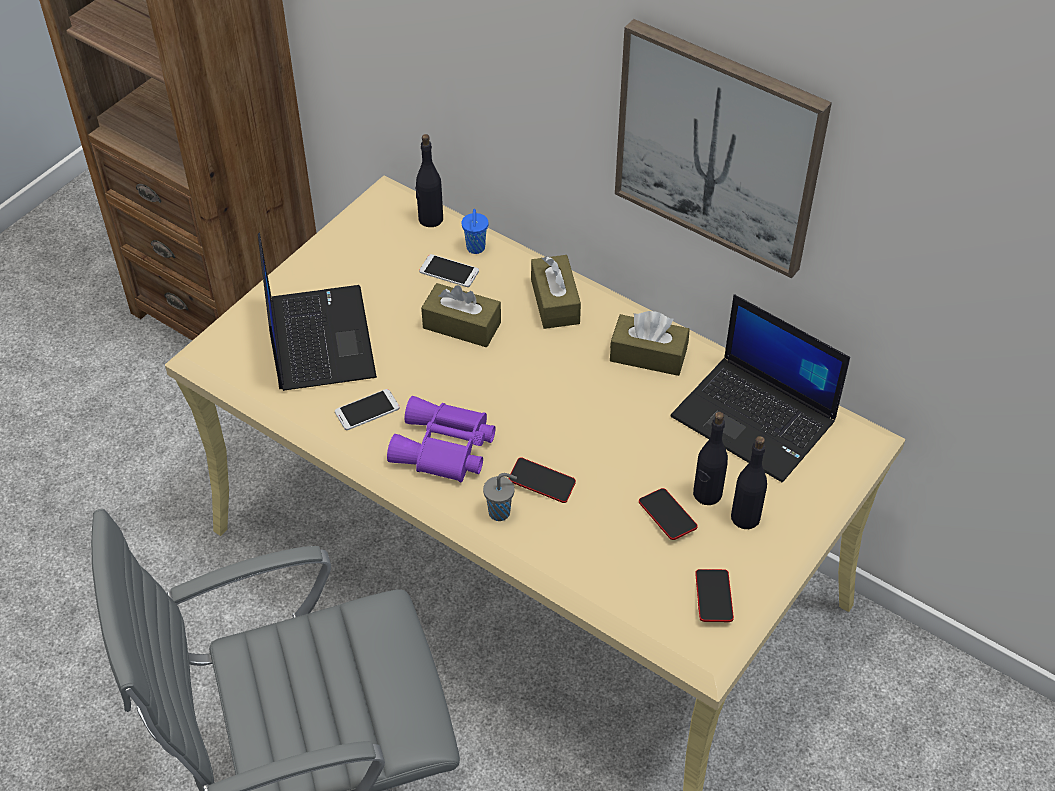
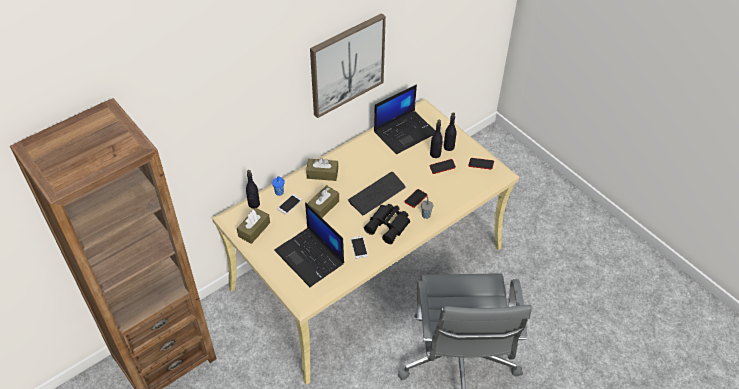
camera: 75 degrees left, 0 degrees up
laptop [258,233,377,391] -> laptop turned 135 degrees counterclockwise [274,202,344,287]
purple binoculars [387,396,496,483] -> black binoculars [364,204,410,244]
brown tissue box [610,311,689,376] -> brown tissue box moved to [237,208,270,244]
none -> keyboard [348,172,406,215]

